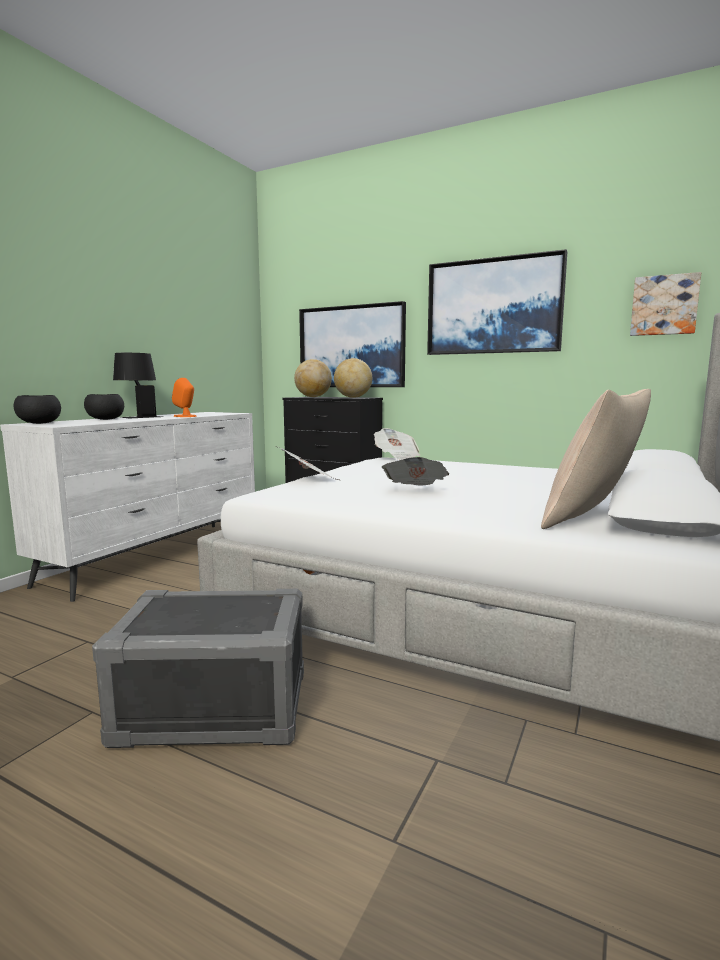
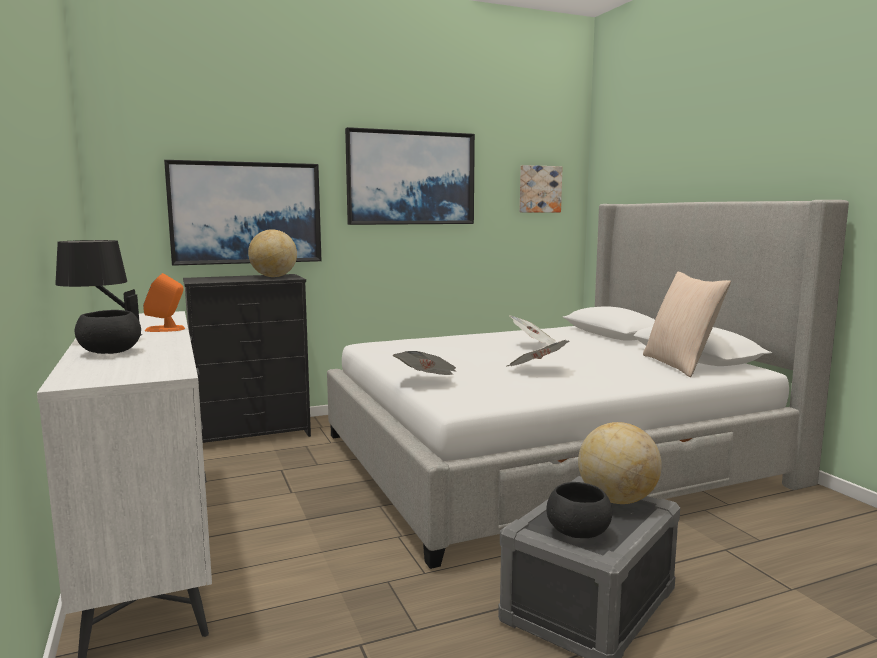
camera: 50 degrees left, 0 degrees up
black bowl [13,395,61,424] -> black bowl moved to [546,482,612,538]
globe [294,359,332,397] -> globe moved to [578,422,662,504]
newspaper [374,428,420,460] -> newspaper moved to [509,315,556,345]

